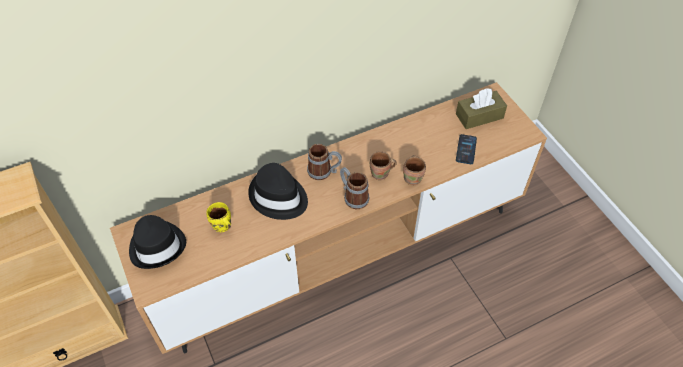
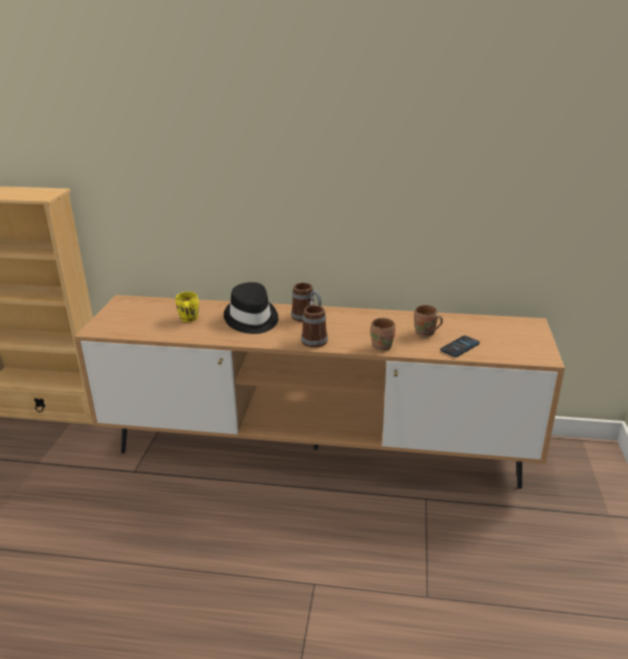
camera: 35 degrees right, 25 degrees down
black hat [129,215,186,269] -> none
brown mug [370,151,396,180] -> brown mug moved to [414,305,443,337]
brown tissue box [456,88,507,129] -> none

